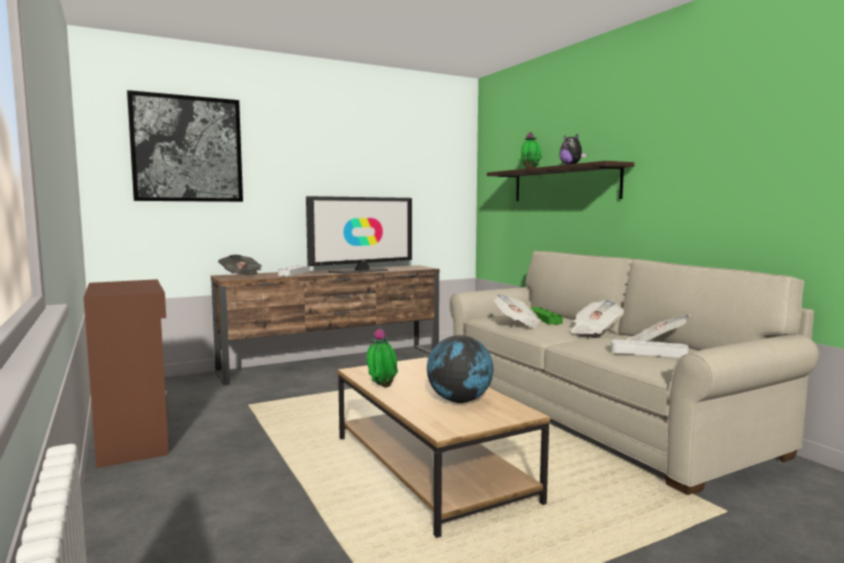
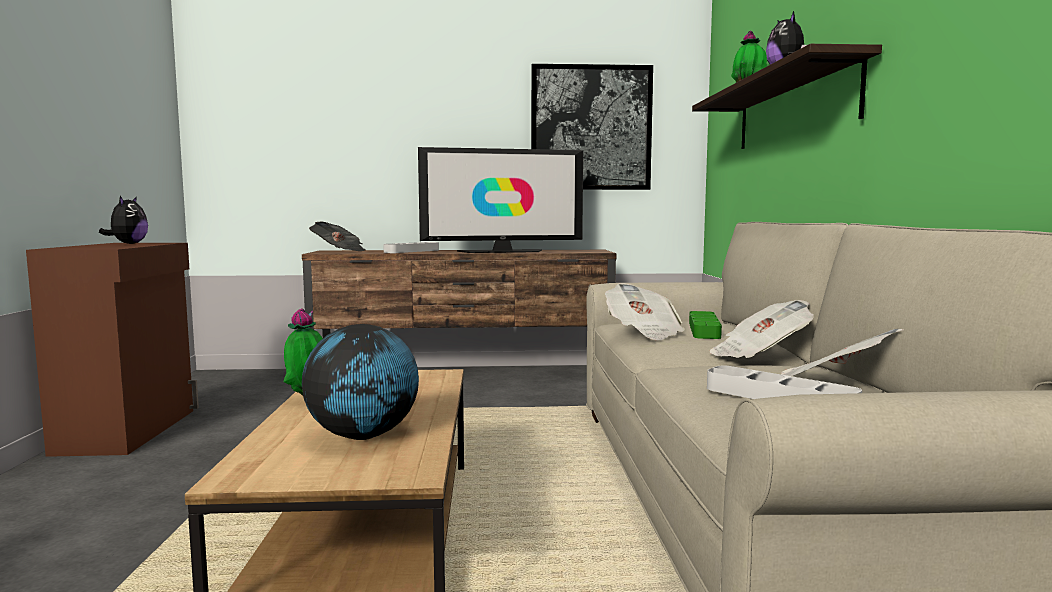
camera: 25 degrees right, 0 degrees up
picture [127,90,243,202] -> picture moved to [531,64,653,190]
none -> plush toy [99,196,148,244]

